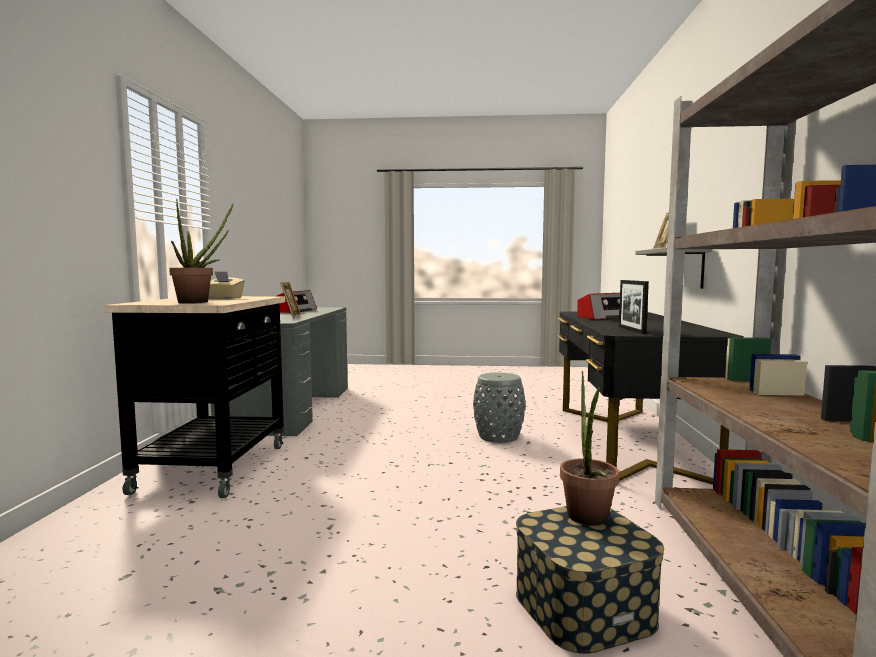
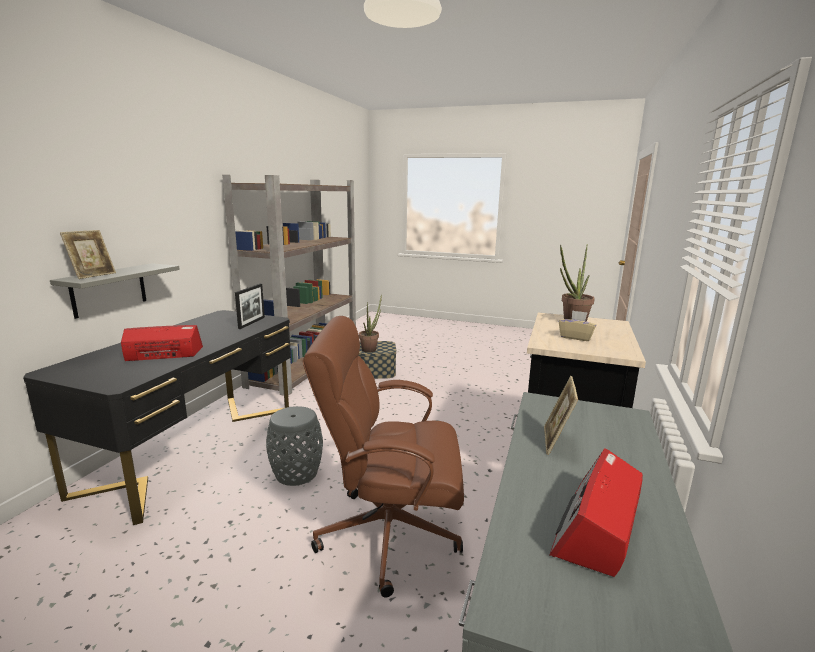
camera: 165 degrees left, 10 degrees up
none -> brown office chair [303,316,464,598]

